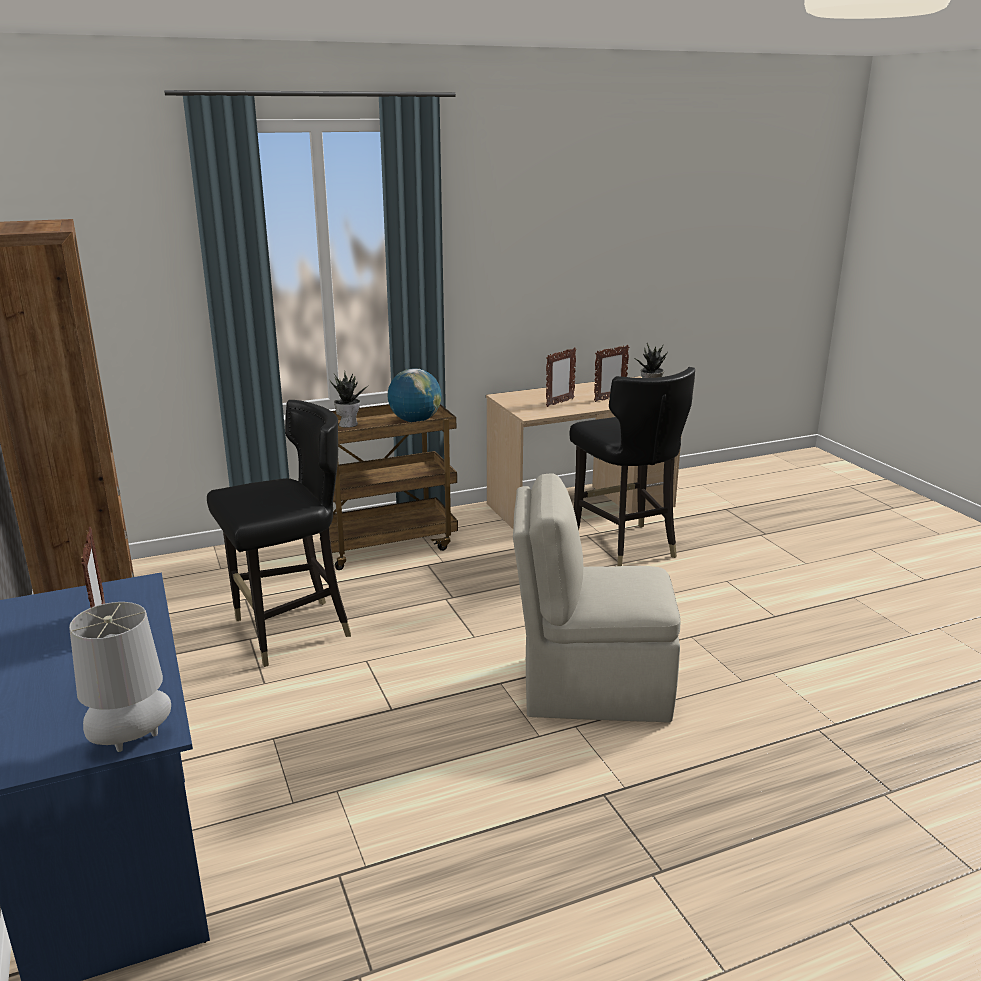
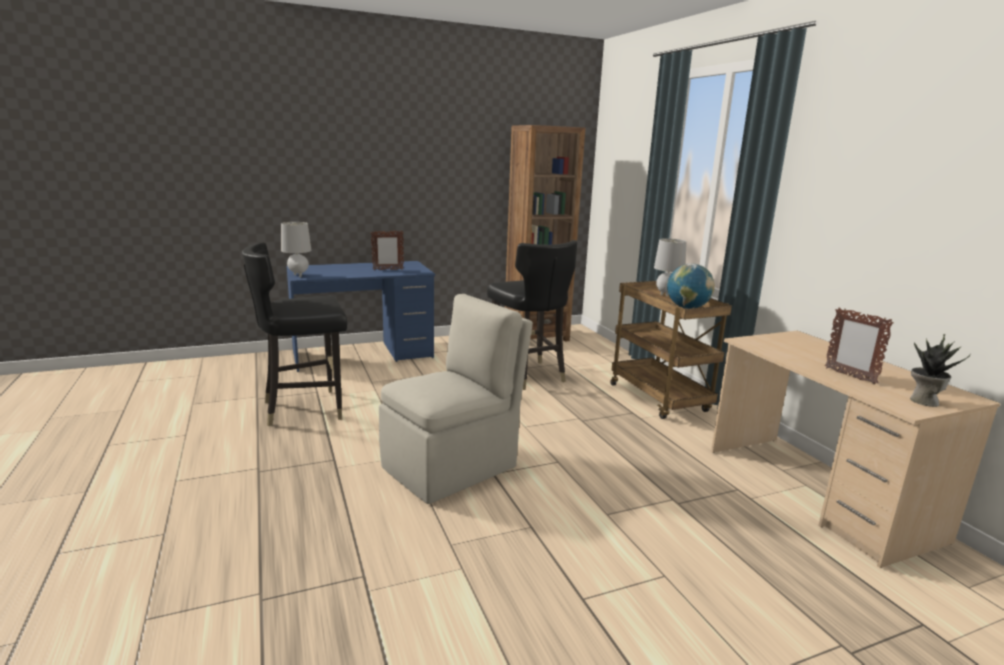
camera: 90 degrees right, 5 degrees down
potted plant [330,373,370,428] -> grey table lamp [654,238,687,296]
beige chair [513,473,681,723] -> beige chair turned 45 degrees clockwise [379,294,533,504]
picture frame [546,347,576,407] -> none
black chair [570,367,695,566] -> black chair moved to [242,243,347,426]

